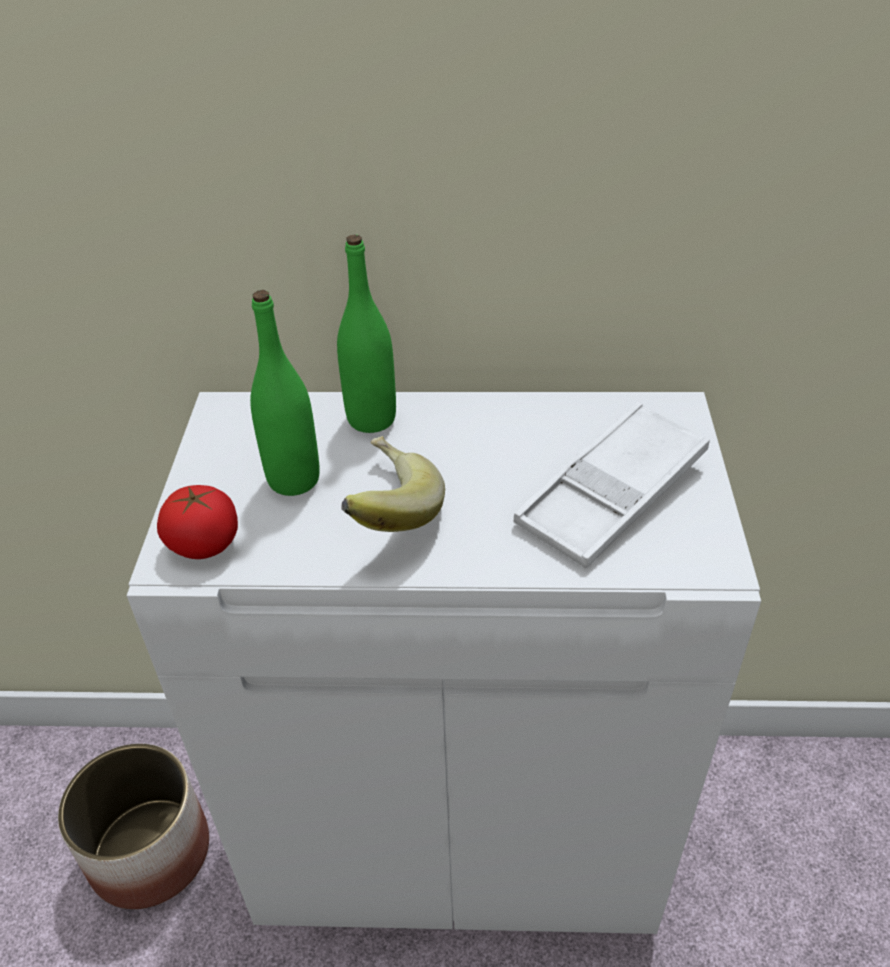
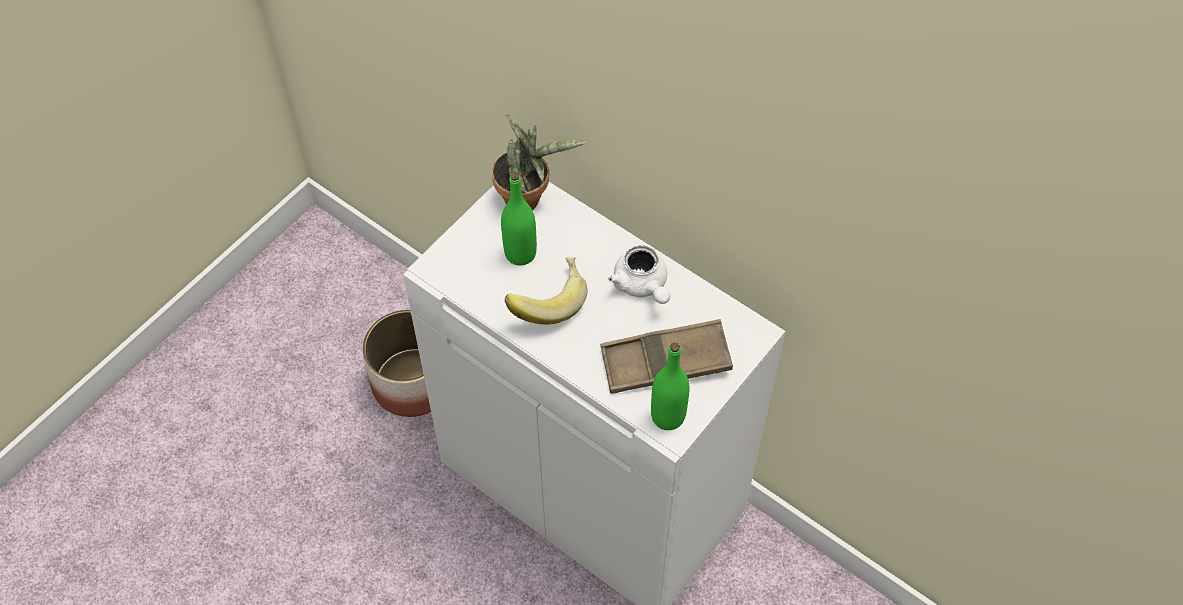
camera: 35 degrees right, 15 degrees up
tomato [157,485,238,559] -> none
green bottle [337,235,396,433] -> green bottle moved to [651,342,690,430]
white tray [513,402,710,568] -> brown tray [600,319,733,394]
none -> potted plant [492,114,586,210]
none -> white teapot [608,245,670,304]

